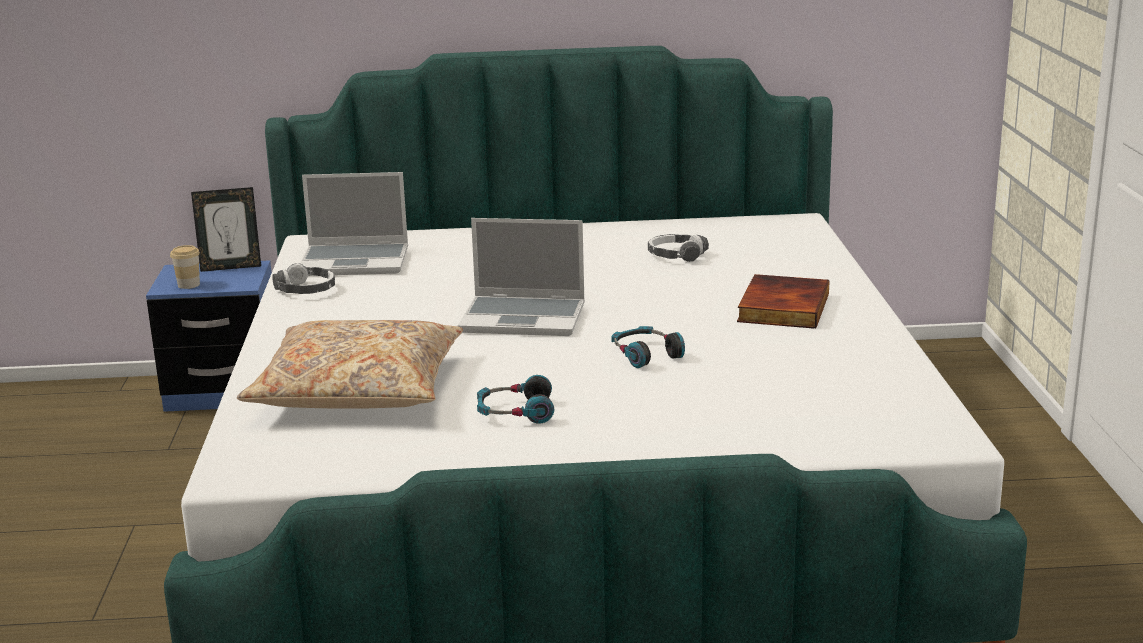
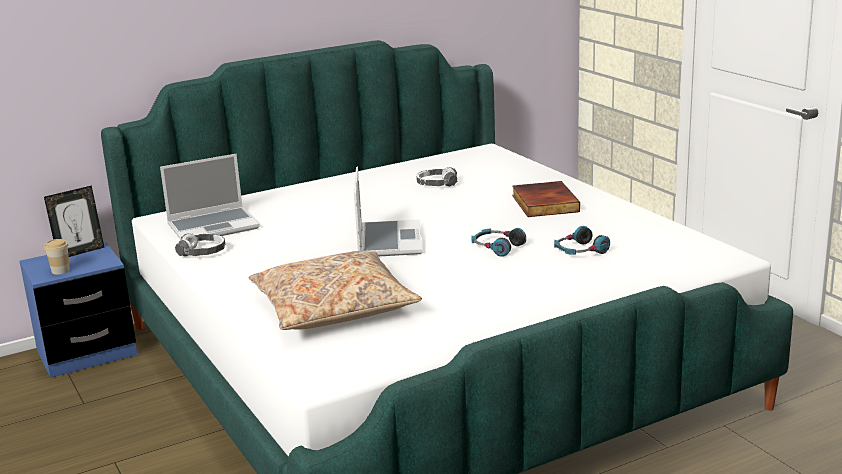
camera: 25 degrees left, 0 degrees up
laptop [458,218,585,336] -> laptop turned 75 degrees counterclockwise [354,167,422,257]
headphones [477,375,554,424] -> headphones moved to [554,226,610,255]

